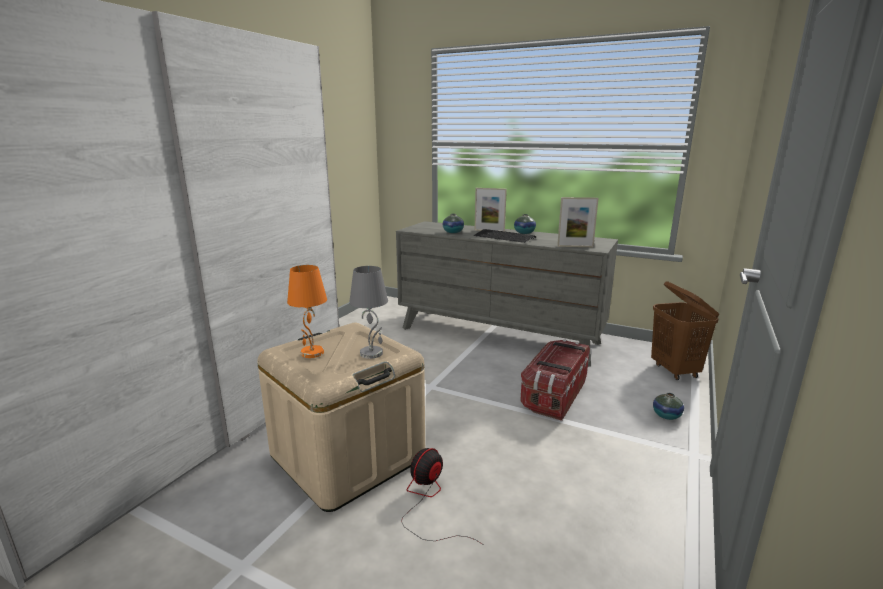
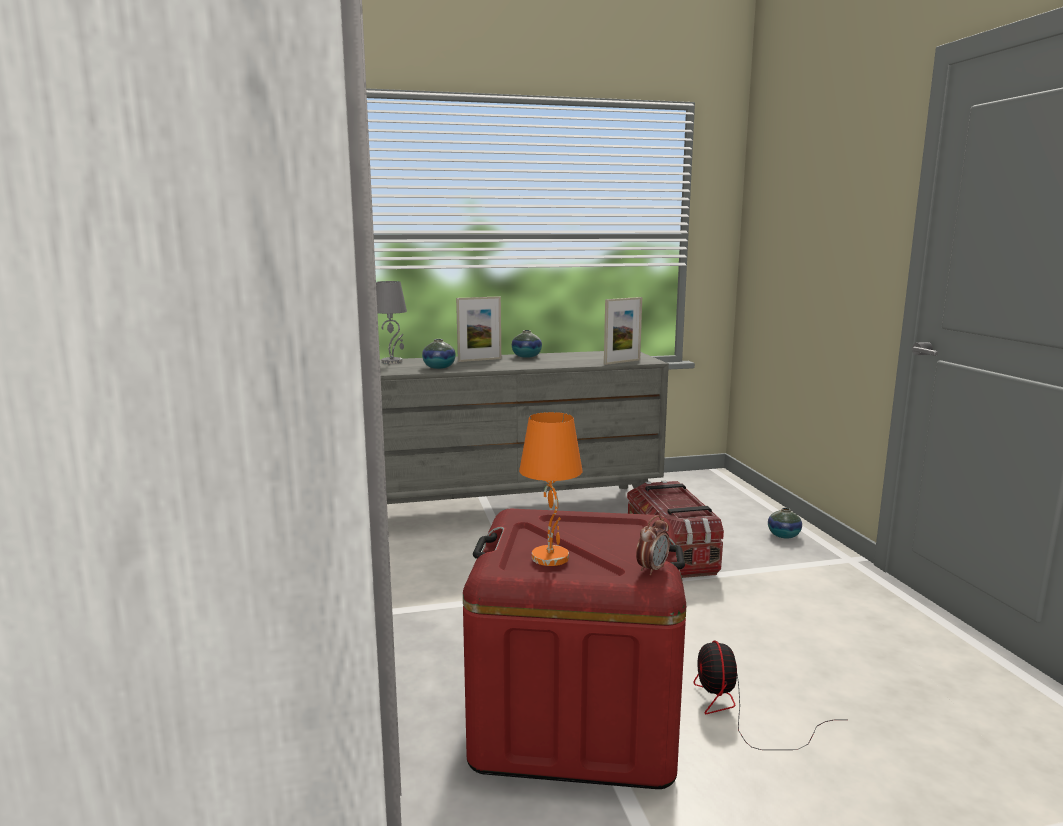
camera: 40 degrees left, 5 degrees down
beige storage box [257,323,425,512] -> red storage box [463,509,686,789]
grey table lamp [349,266,388,359] -> grey table lamp moved to [376,281,407,364]
keyboard [474,229,536,243] -> none
brown laundry basket [651,282,719,380] -> none
none -> alarm clock [636,515,670,575]

